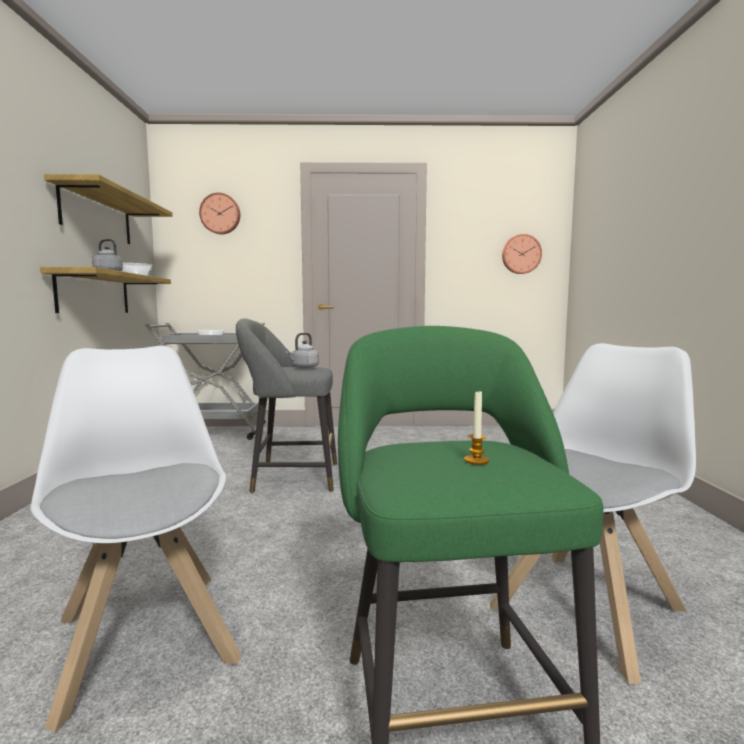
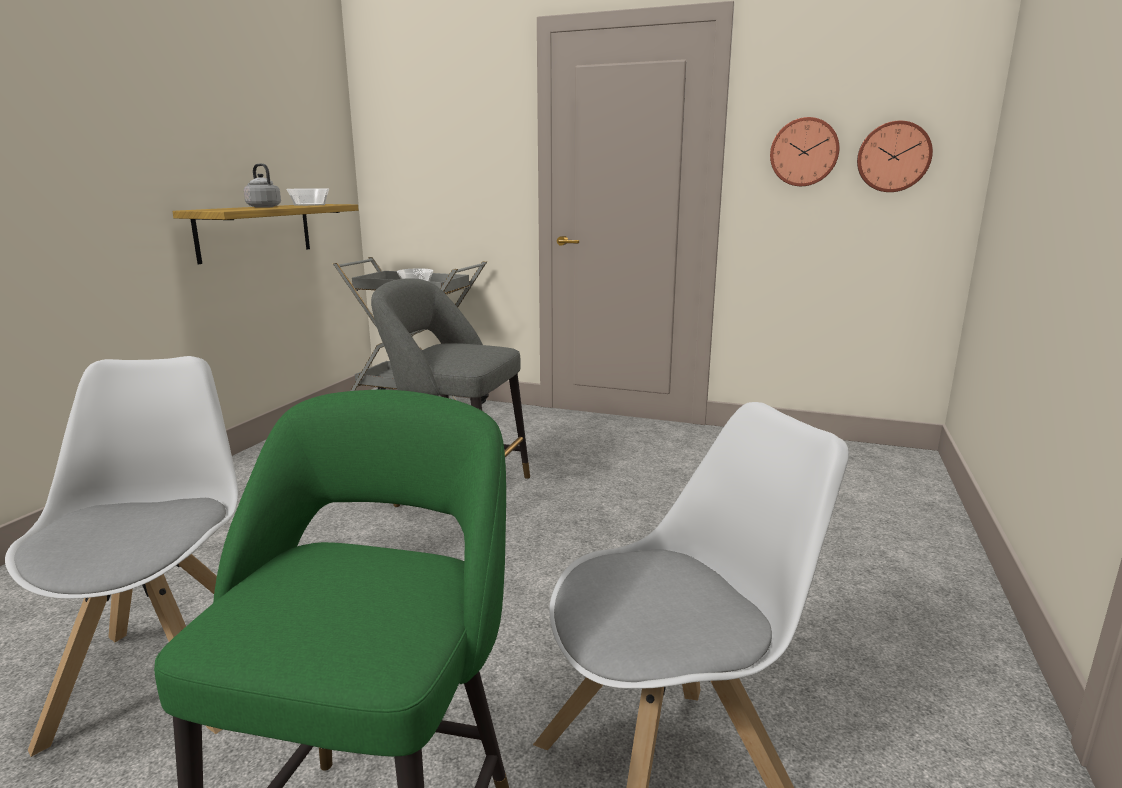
camera: 20 degrees right, 10 degrees up
shelf [44,174,173,244] -> none
wall clock [199,193,240,234] -> wall clock moved to [770,117,840,186]
grey kettle [286,333,319,369] -> none
candle [464,389,489,465] -> none

